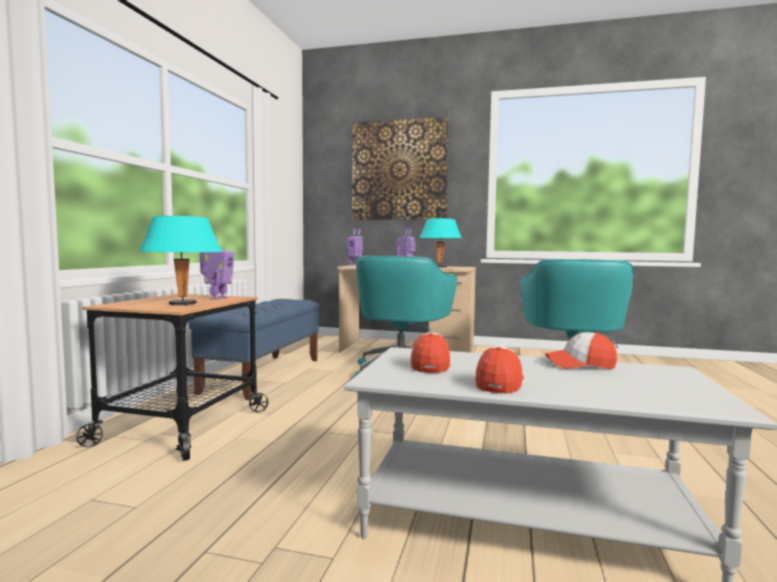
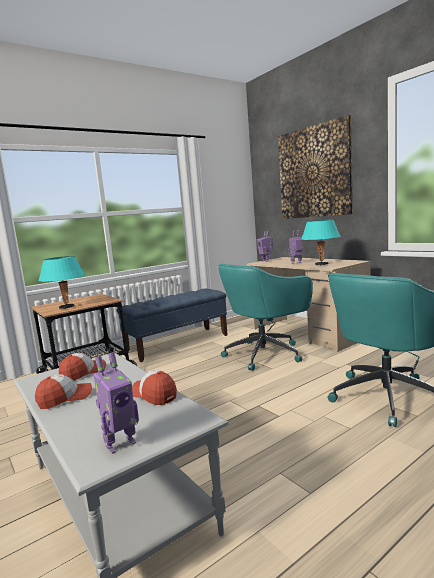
camera: 40 degrees right, 5 degrees up
toy robot [199,236,234,300] -> toy robot moved to [93,352,139,454]

